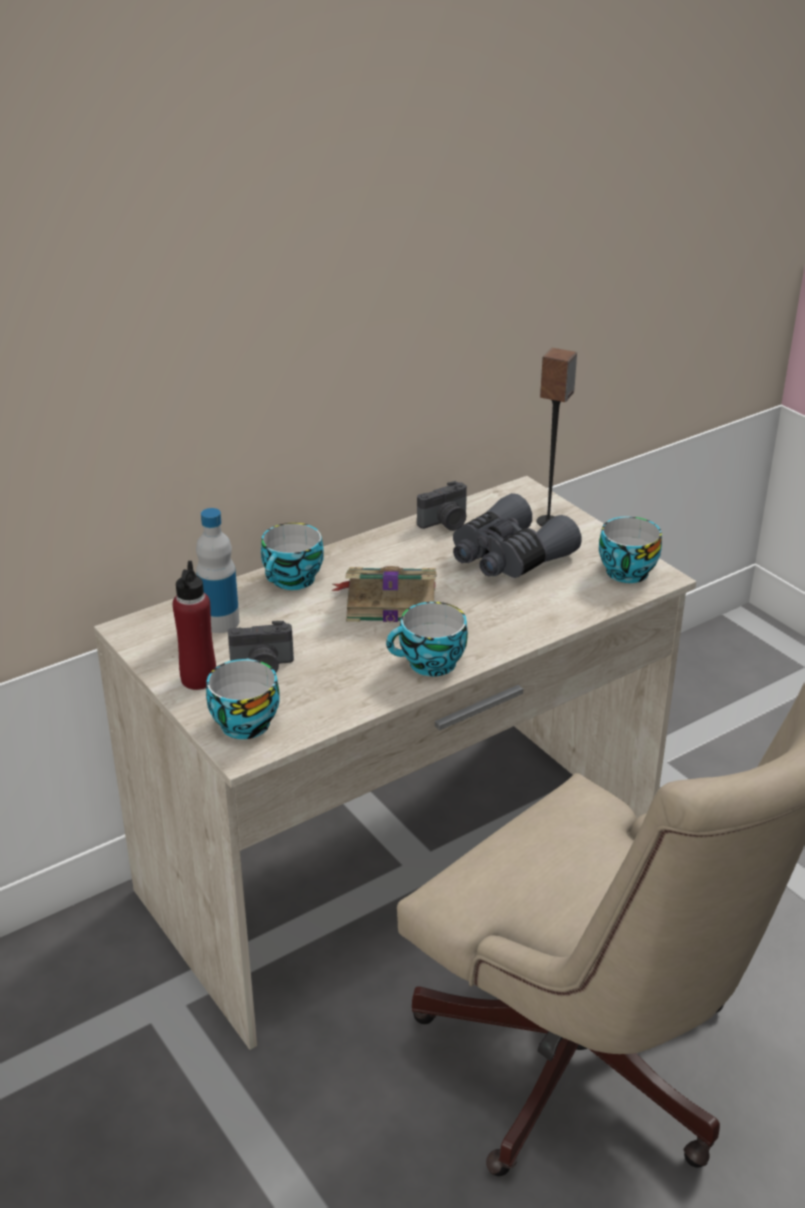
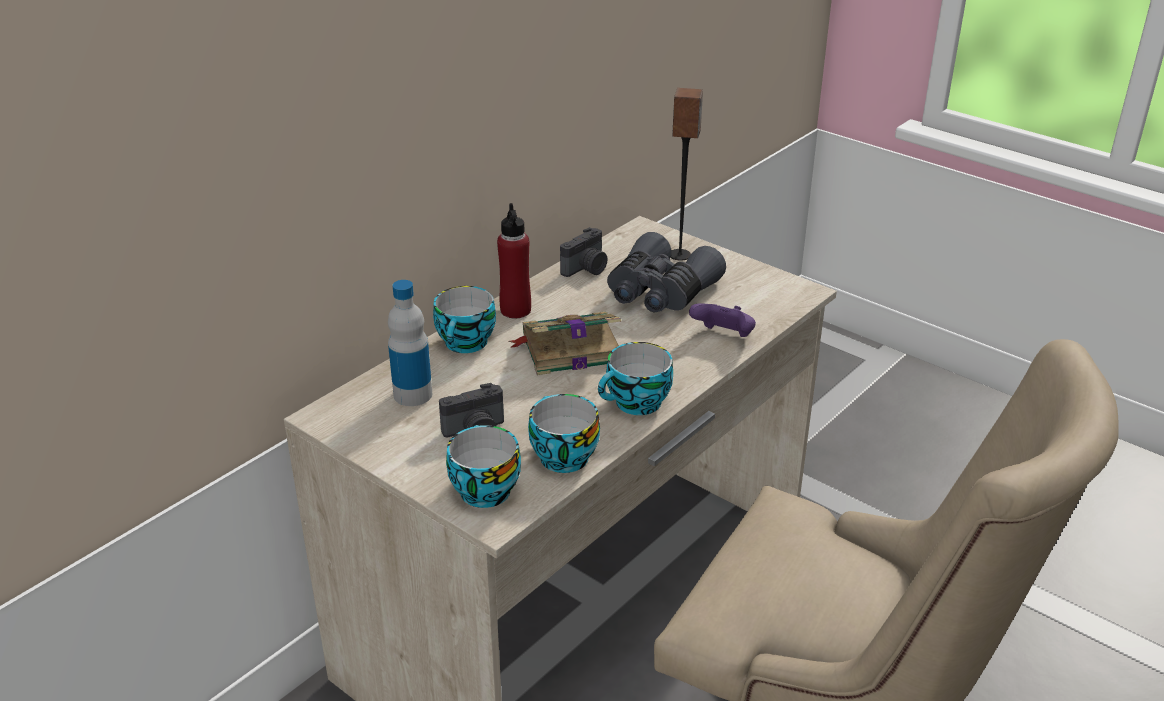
camera: 15 degrees left, 0 degrees up
red bottle [172,561,216,690] -> red bottle moved to [497,203,531,319]
cup [599,516,662,583] -> cup moved to [528,394,600,473]
none -> purple game controller [689,303,756,337]

